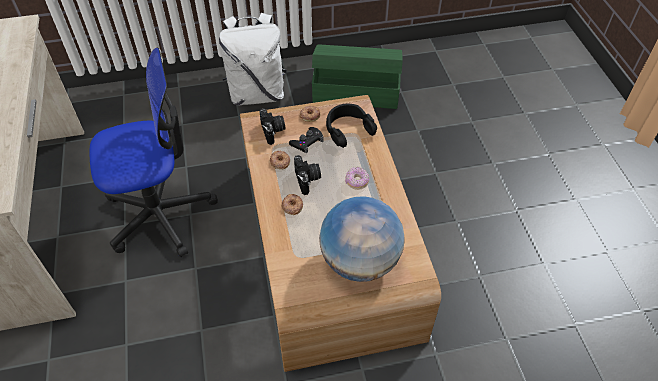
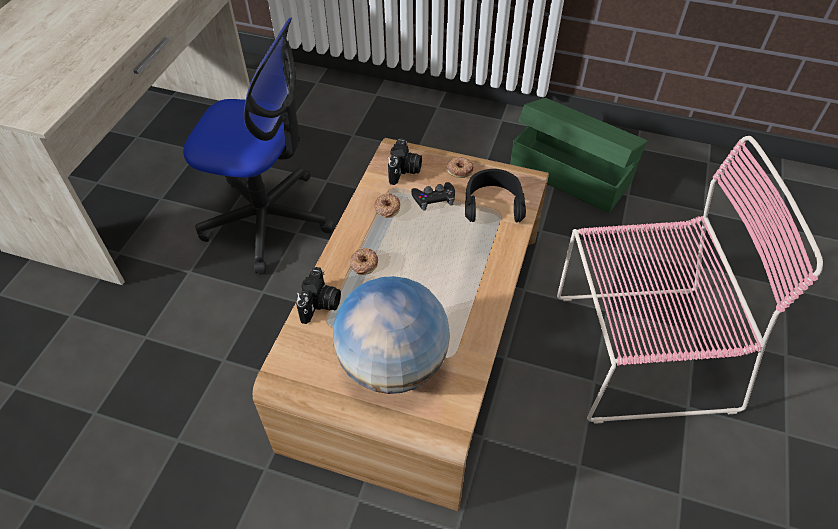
camera: 30 degrees right, 0 degrees up
white backpack [219,13,287,106] -> none
camera [294,155,321,195] -> camera moved to [296,267,341,324]
donut [345,167,369,190] -> none
none -> pink chair [557,136,823,424]

